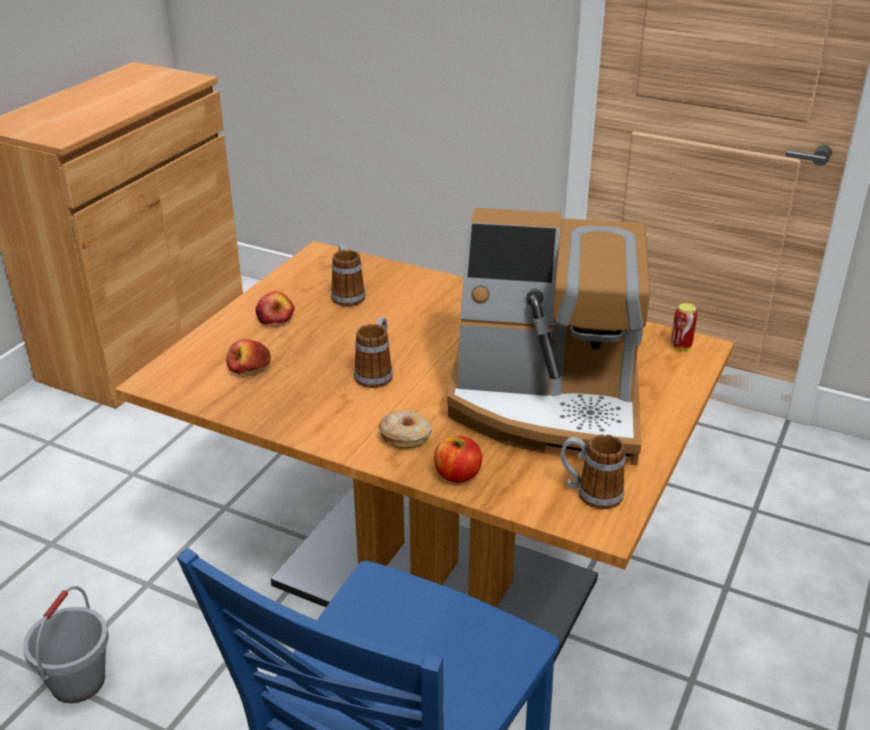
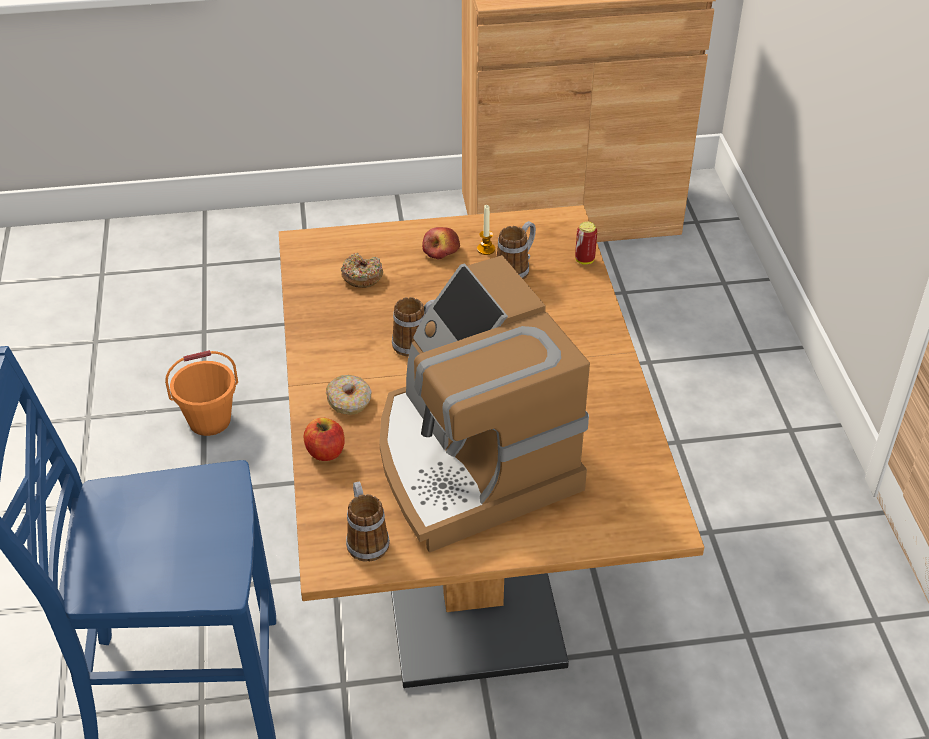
camera: 55 degrees right, 10 degrees up
grey bucket [23,586,109,703] -> orange bucket [165,350,238,436]
apple [226,339,271,374] -> donut [341,253,383,288]
can [671,303,697,351] -> can moved to [575,222,597,265]
none -> candle [477,205,495,255]

